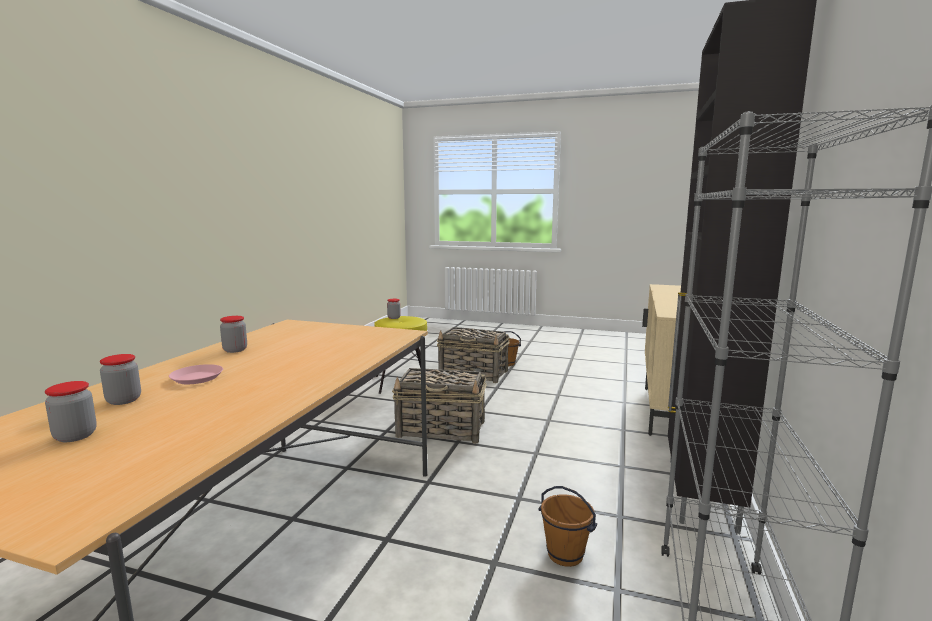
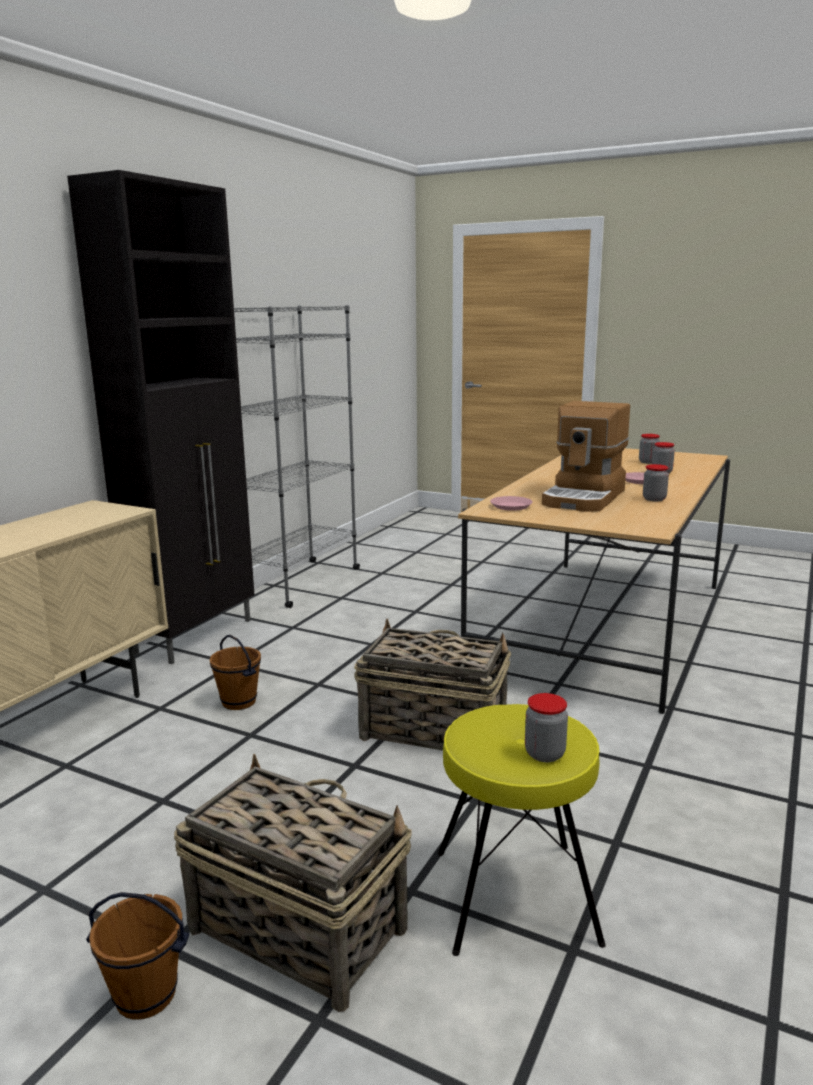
camera: 170 degrees left, 5 degrees up
brown bucket [538,486,597,567] -> brown bucket moved to [209,635,261,710]
none -> pink plate [490,496,533,511]
none -> coffee machine [542,401,630,512]

